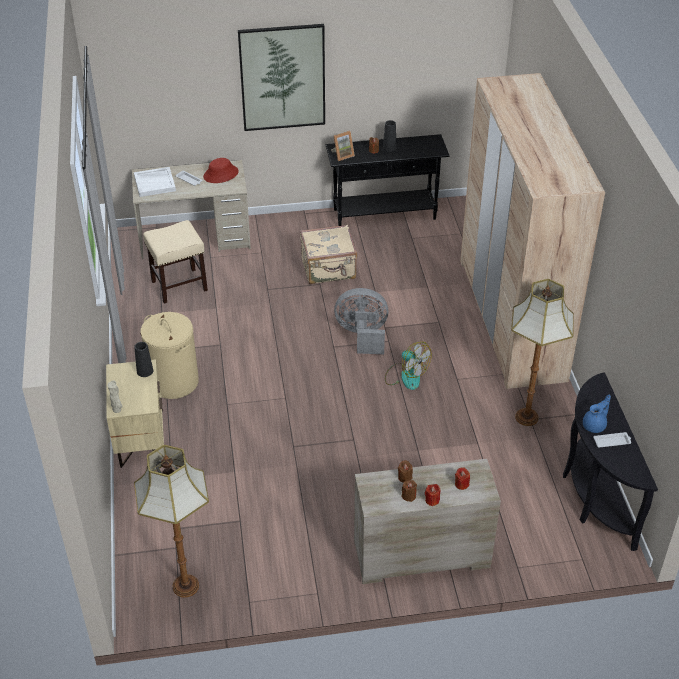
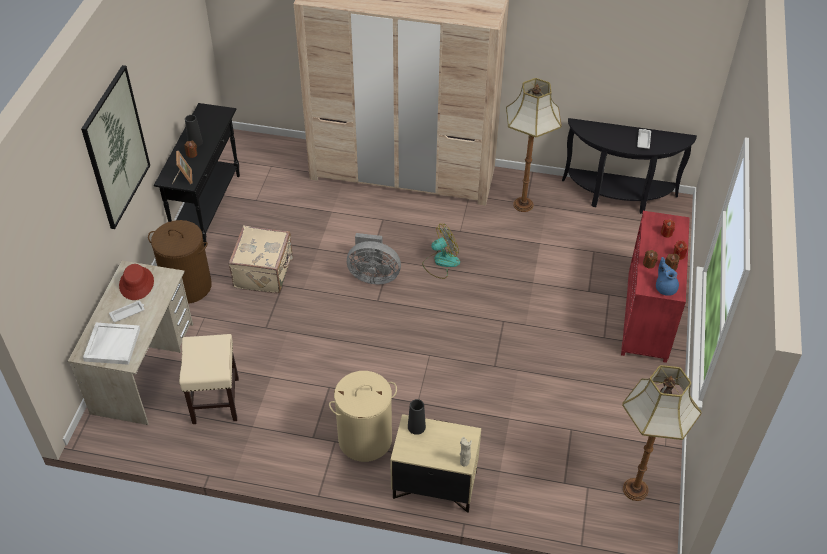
camera: 70 degrees left, 5 degrees up
grey fan [334,288,389,354] -> grey fan turned 105 degrees counterclockwise [347,233,401,285]
beige dresser [354,459,501,584] -> red dresser [621,211,690,363]
blue teapot [583,394,611,433] -> blue teapot moved to [656,257,679,296]
none -> brown laundry basket [148,220,212,304]

